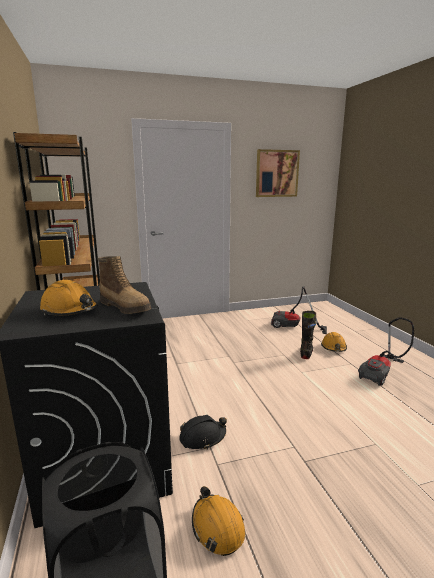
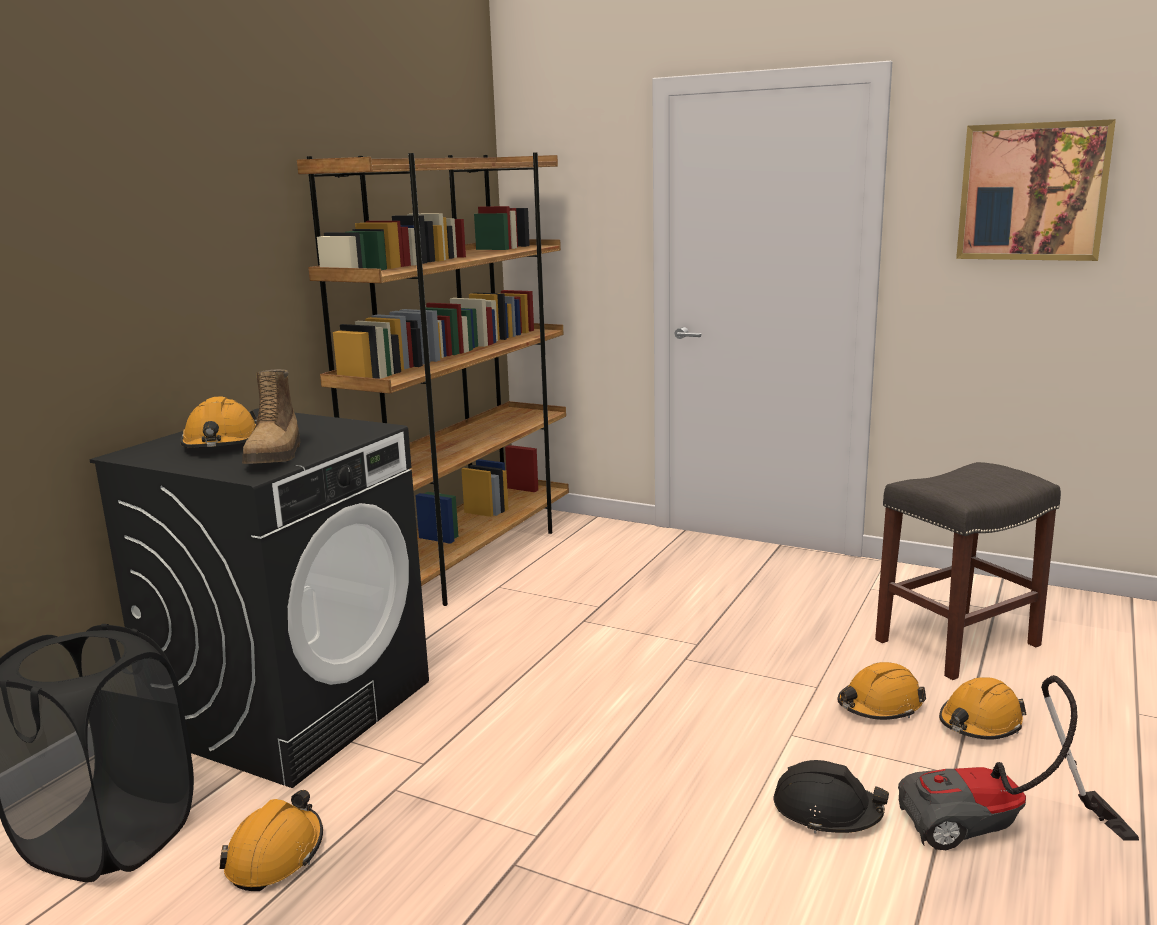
camera: 45 degrees right, 0 degrees up
black hard hat [179,415,227,450] -> black hard hat moved to [774,760,889,833]
vacuum cleaner [271,286,327,334] -> grey stool [875,462,1061,680]
black boot [300,311,316,359] -> orange hard hat [837,662,926,720]

